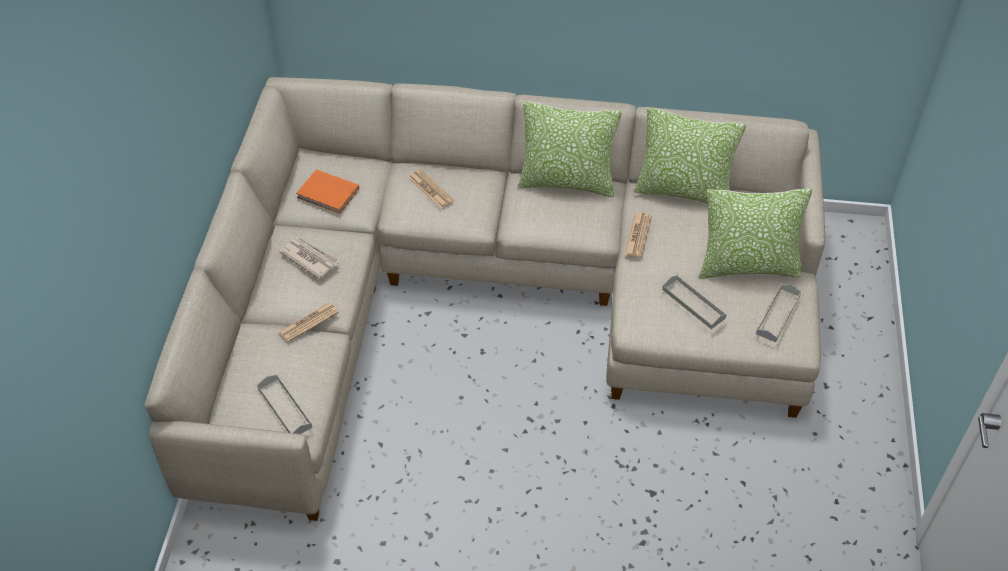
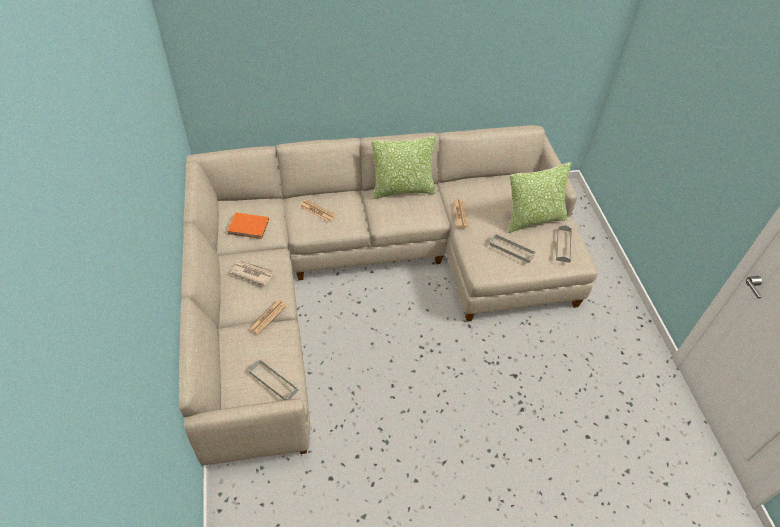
camera: 20 degrees left, 0 degrees up
pillow [633,107,746,204] -> none

